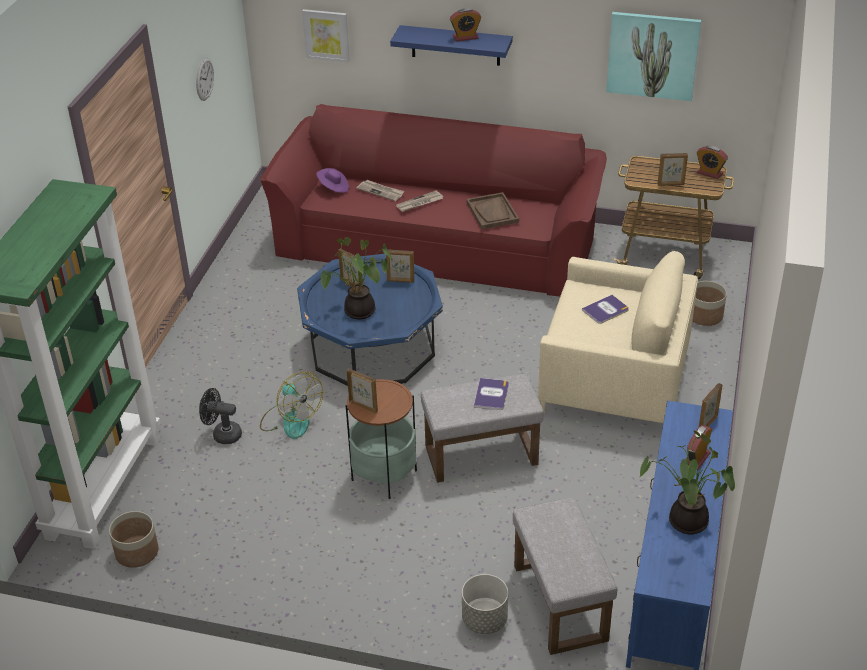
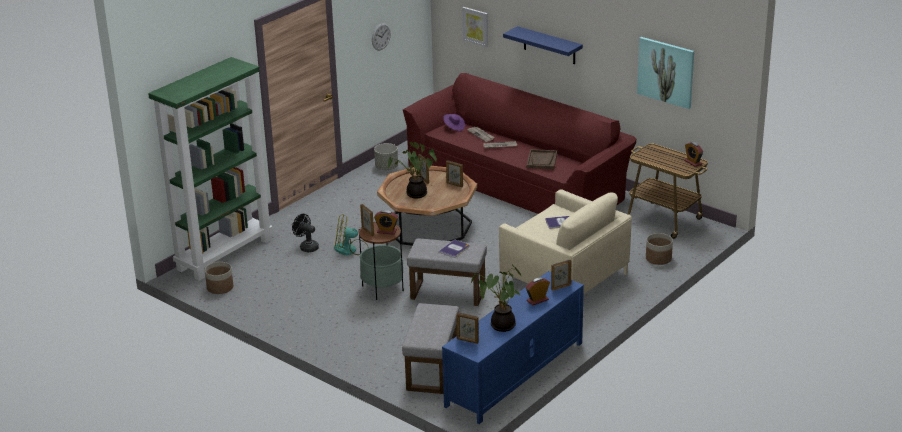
camera: 25 degrees right, 10 degrees down
fan [260,371,323,439] -> fan turned 105 degrees clockwise [334,214,369,255]
blue coffee table [297,254,443,386] -> brown coffee table [377,166,477,246]
alarm clock [450,8,481,41] -> alarm clock moved to [374,210,398,235]
grey planter [462,574,508,634] -> grey planter moved to [374,143,398,170]
picture frame [657,153,688,186] -> picture frame moved to [456,312,479,344]

